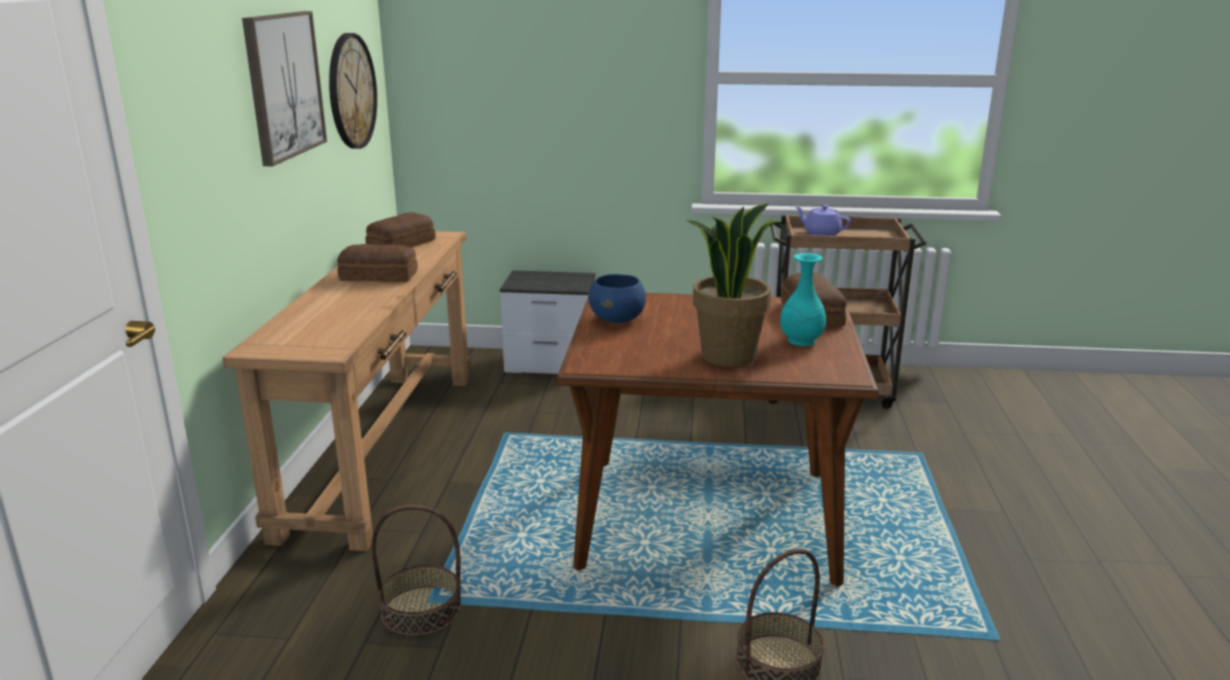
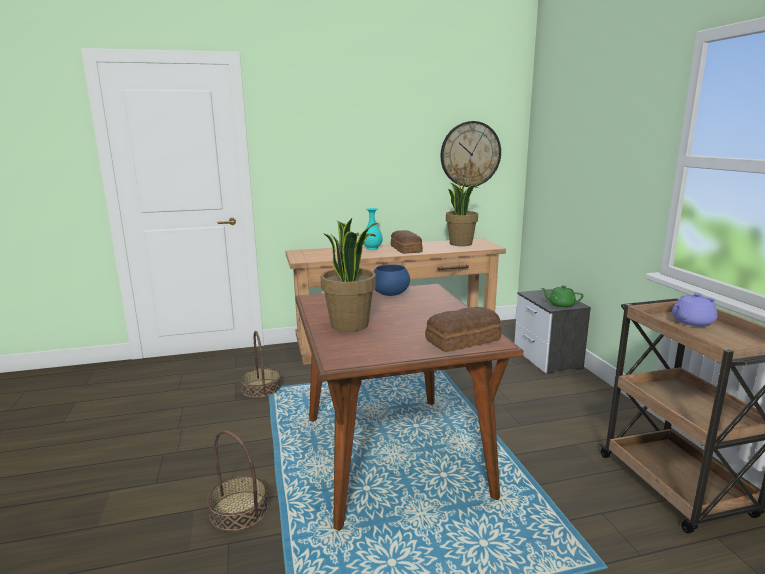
camera: 70 degrees right, 5 degrees down
picture [242,11,327,166] -> none
bread [366,212,436,247] -> potted plant [446,180,483,246]
turquoise vase [780,253,826,346] -> turquoise vase moved to [364,208,383,250]
purple teapot [795,205,851,236] -> purple teapot turned 135 degrees counterclockwise [672,293,718,327]
none -> green teapot [541,286,583,308]

